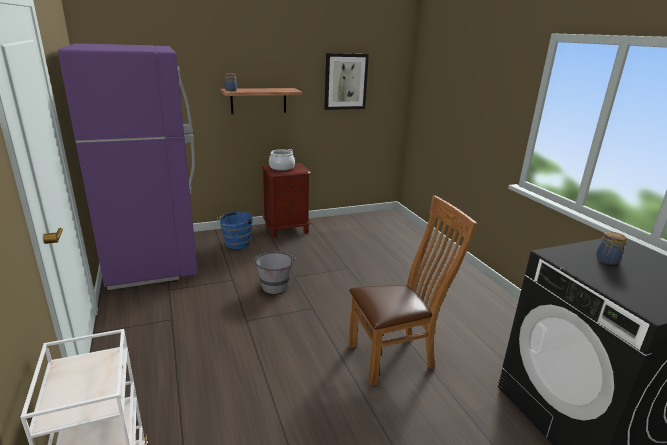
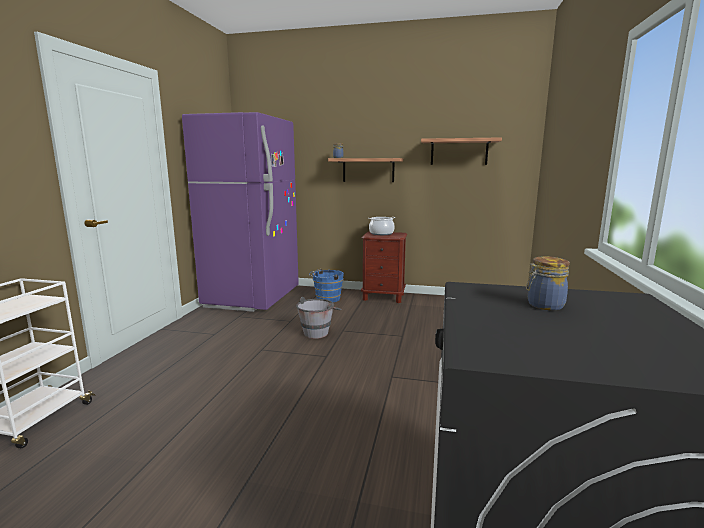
camera: 35 degrees right, 10 degrees down
picture [324,53,369,110] -> shelf [421,137,502,165]
brown chair [348,196,477,386] -> none

